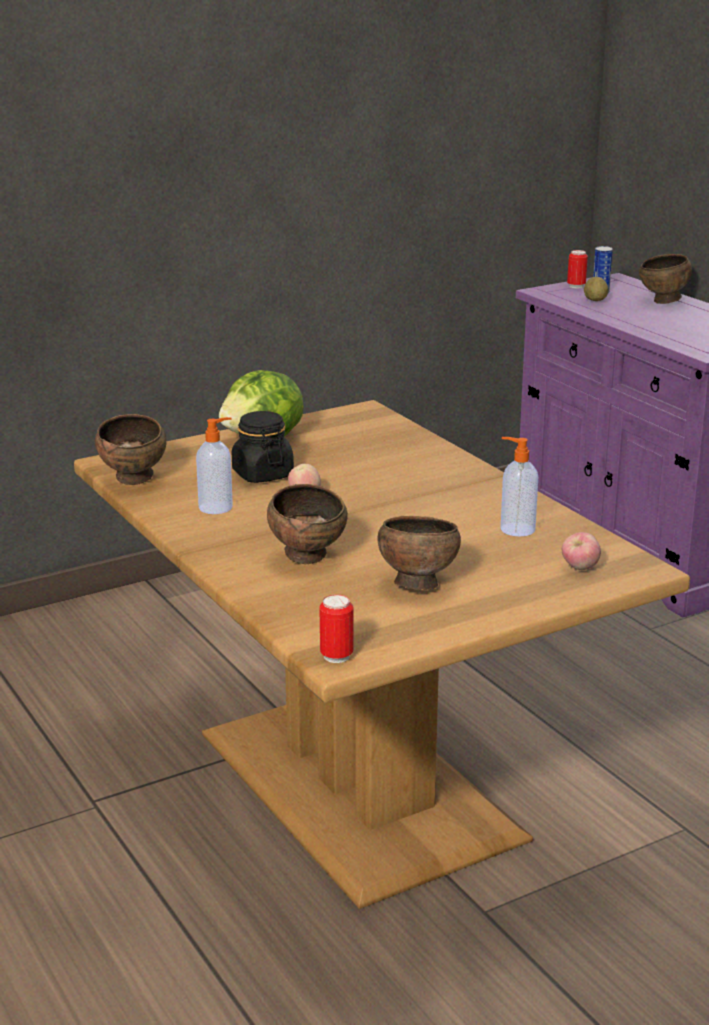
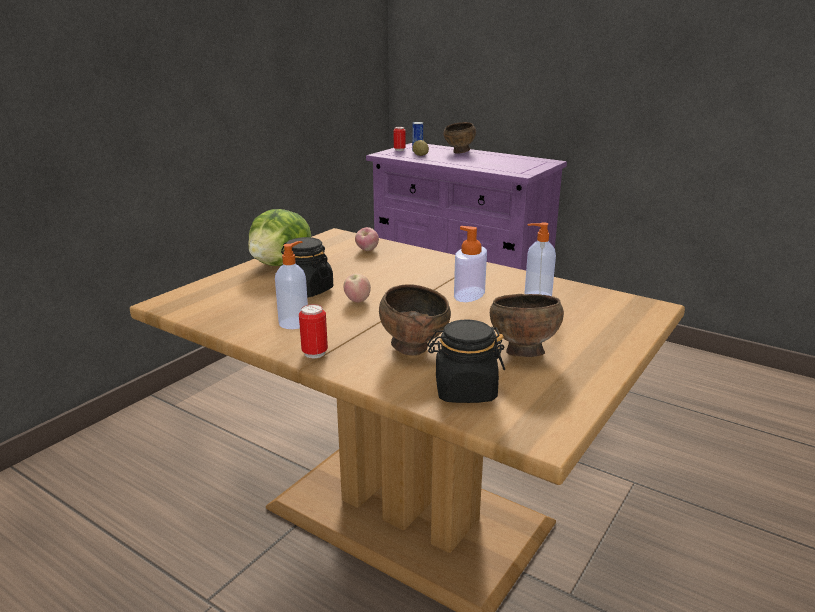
camera: 25 degrees left, 0 degrees up
brown bowl [95,414,167,485] -> none
can [319,594,354,663] -> can moved to [299,304,328,358]
apple [562,532,601,570] -> apple moved to [355,227,379,251]
none -> black jar [427,320,505,403]
none -> soap dispenser [454,226,487,302]

